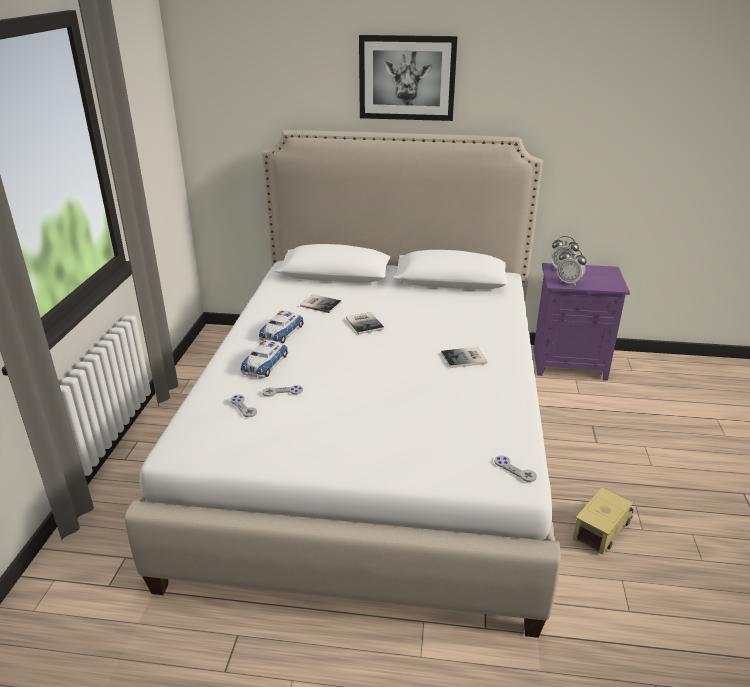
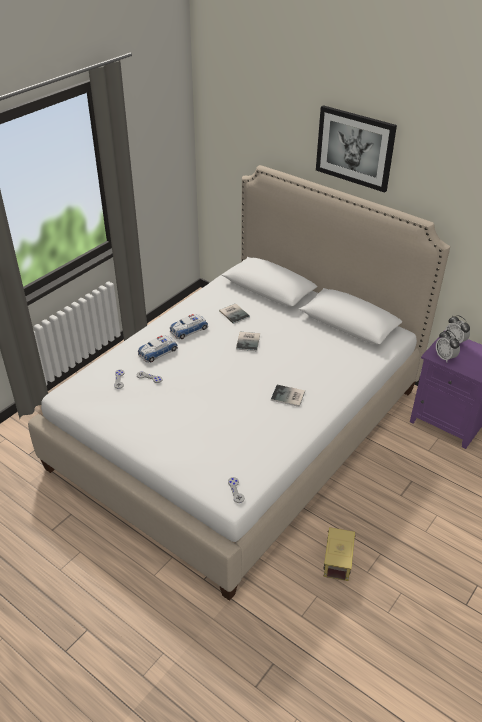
camera: 30 degrees right, 10 degrees up
toy truck [573,487,634,555] -> toy truck turned 60 degrees counterclockwise [323,527,356,581]

